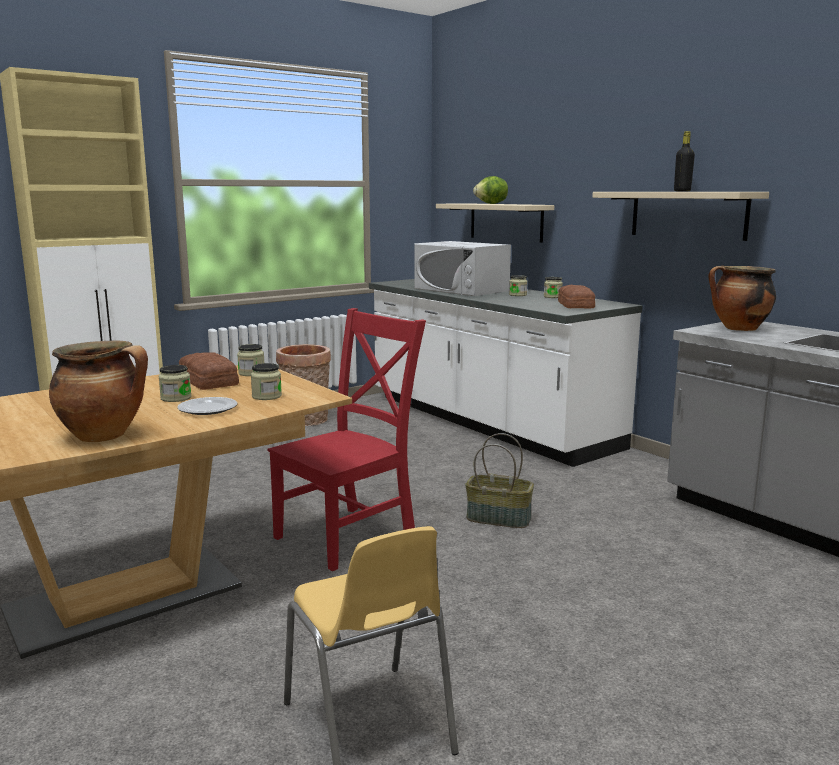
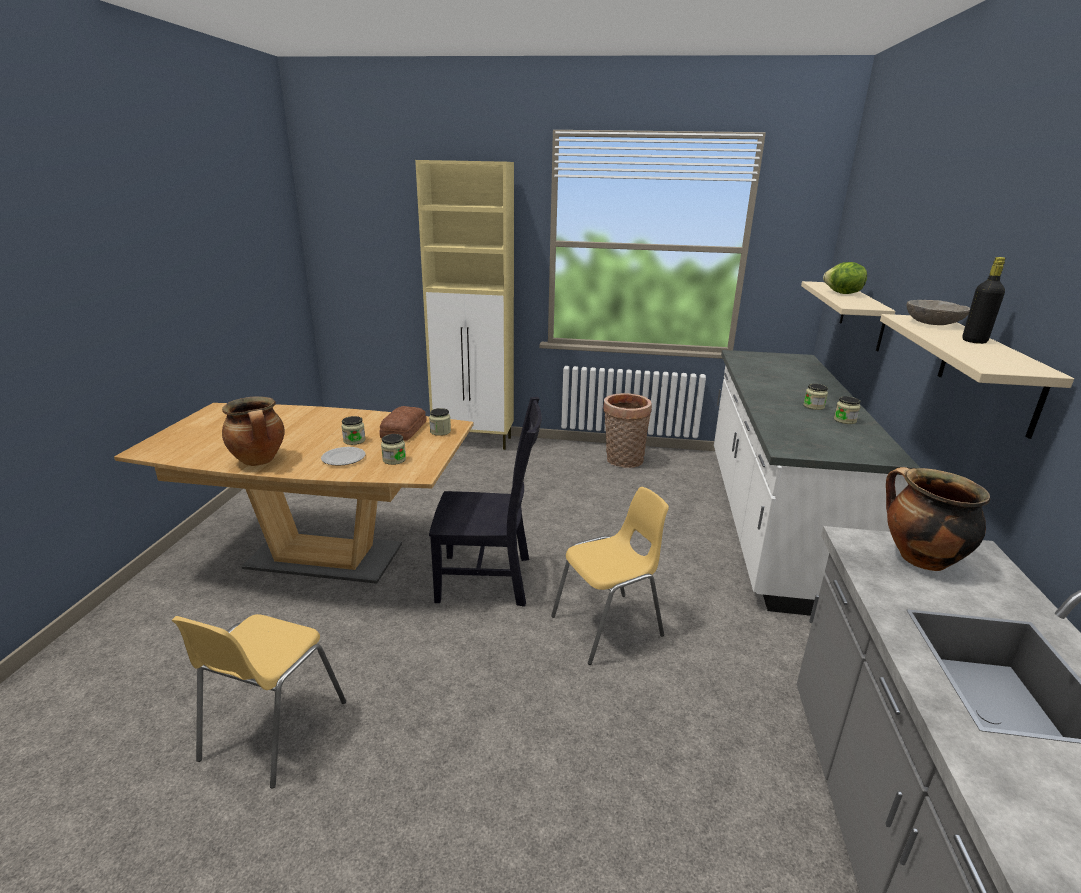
camera: 45 degrees right, 10 degrees up
red chair [267,308,426,571] -> black chair [429,397,542,607]
white microwave [414,241,511,296] -> none
basket [465,433,534,528] -> yellow chair [551,487,669,665]
bread [558,285,595,308] -> none
none -> grey bowl [907,300,970,325]

